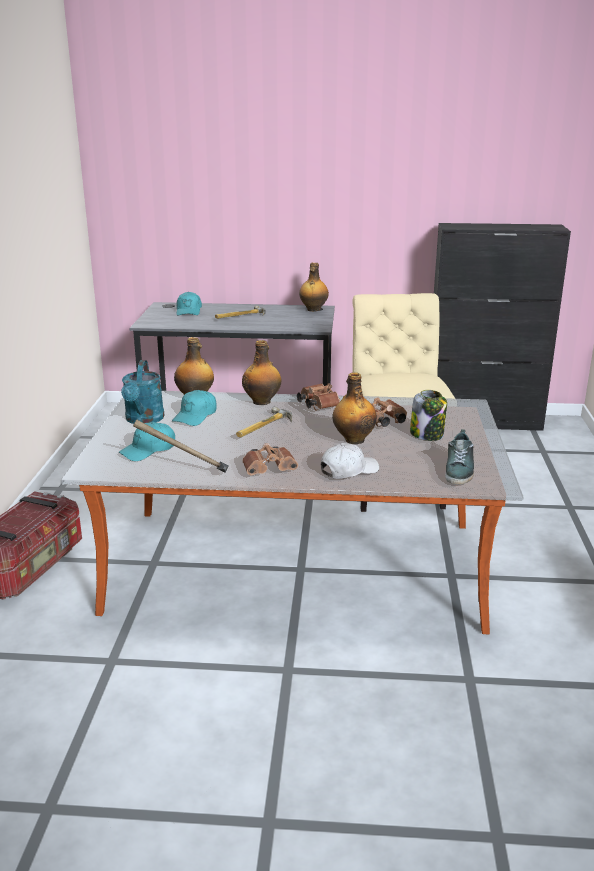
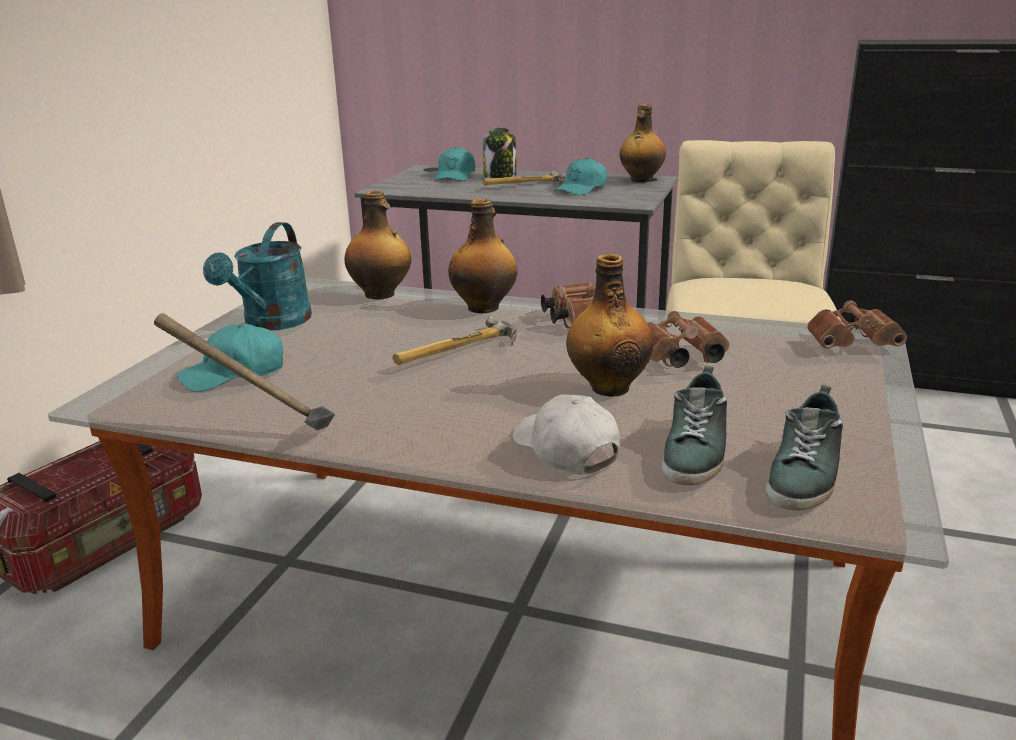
camera: 15 degrees right, 0 degrees up
turquoise cap [172,390,217,426] -> turquoise cap moved to [554,158,607,195]
brown binoculars [242,443,298,475] -> brown binoculars moved to [807,300,907,349]
white cap [321,443,379,479] -> white cap turned 105 degrees counterclockwise [513,395,620,475]
jar [410,390,447,441] -> jar moved to [483,128,516,178]
none -> shoe [662,366,727,485]

